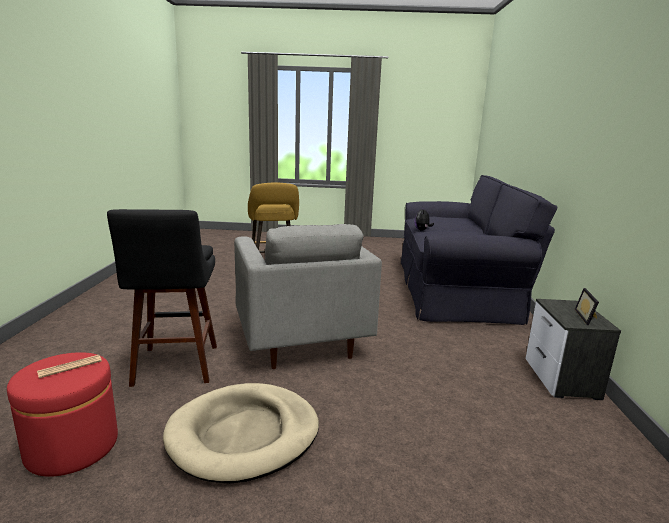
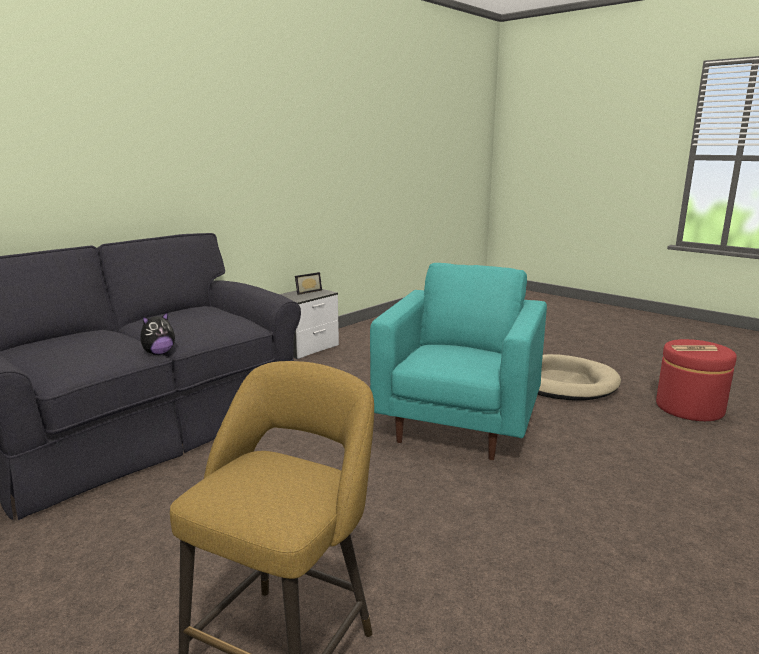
camera: 140 degrees left, 0 degrees up
black stool [107,209,217,387] -> none
grey armchair [234,224,382,369] -> turquoise armchair [370,263,547,460]

